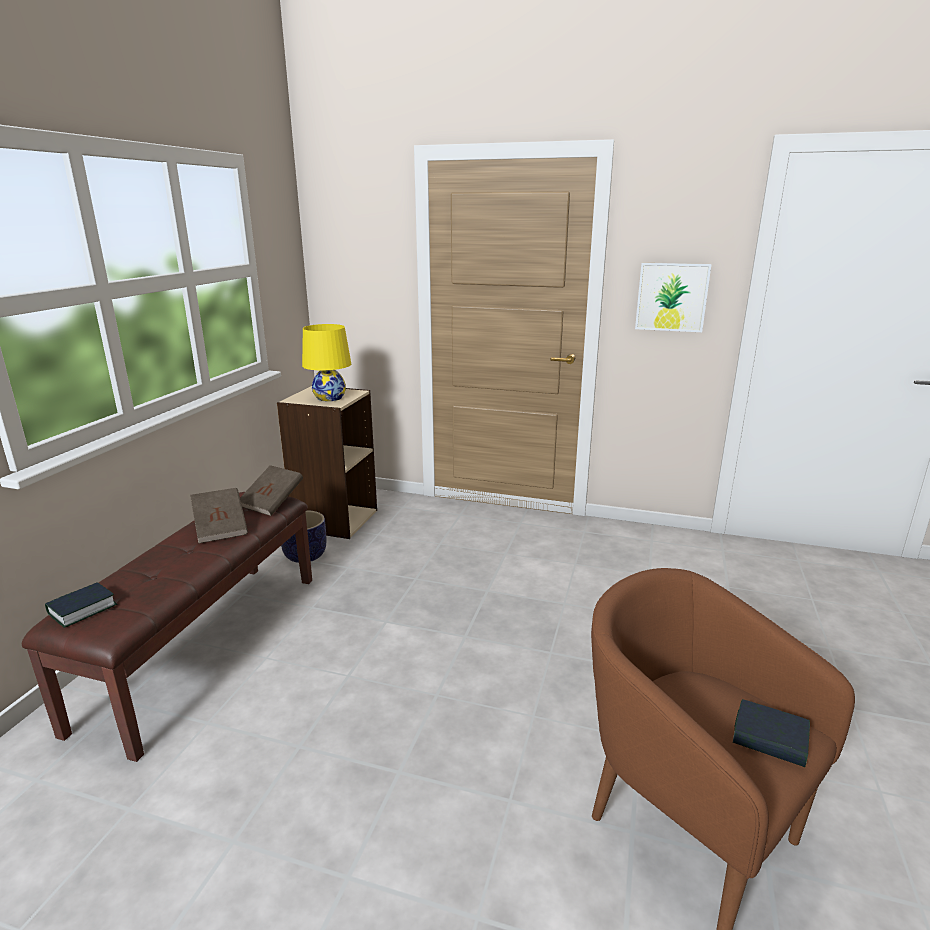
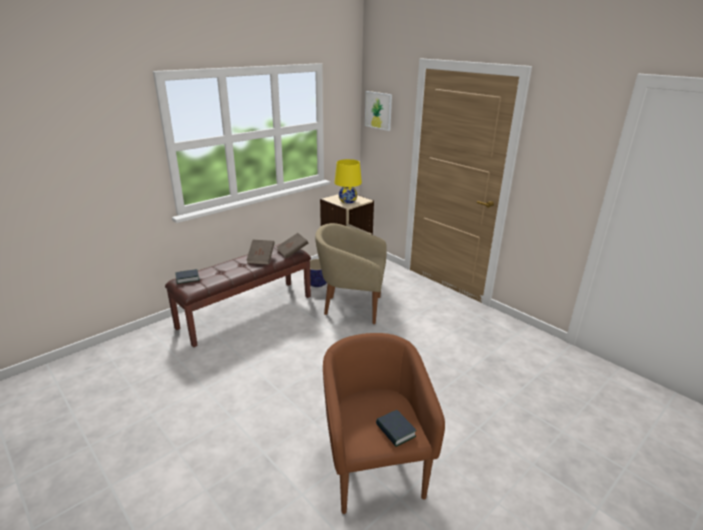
camera: 30 degrees right, 5 degrees up
picture [635,263,712,332] -> picture moved to [365,91,392,131]
none -> beige armchair [315,223,387,324]

